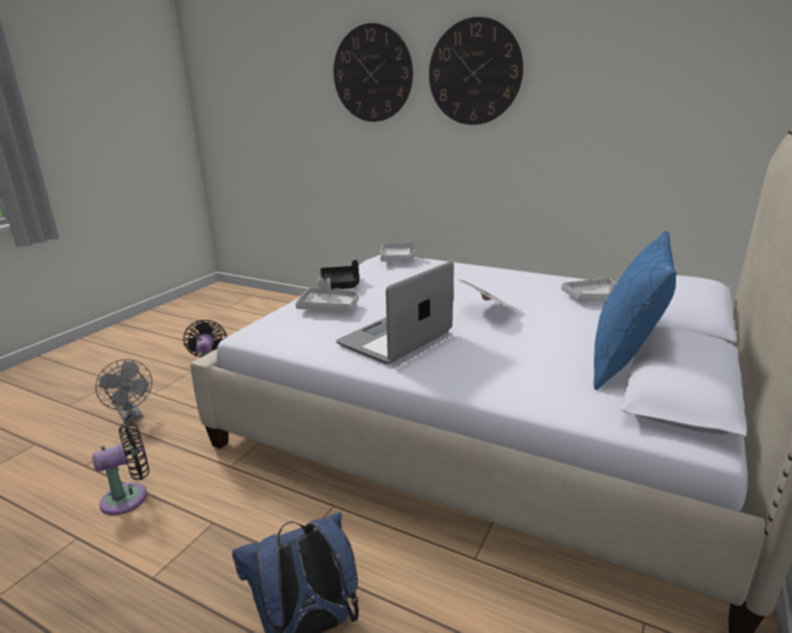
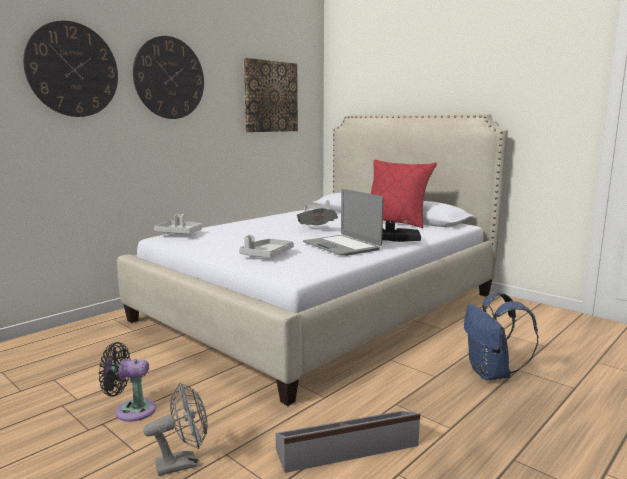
camera: 75 degrees left, 10 degrees down
black fan [92,422,149,515] -> grey storage box [275,411,420,473]
black tray [320,260,359,290] -> black tray moved to [382,221,421,242]
blue pillow [594,231,677,390] -> red pillow [371,160,437,228]
none -> picture [243,58,298,132]

